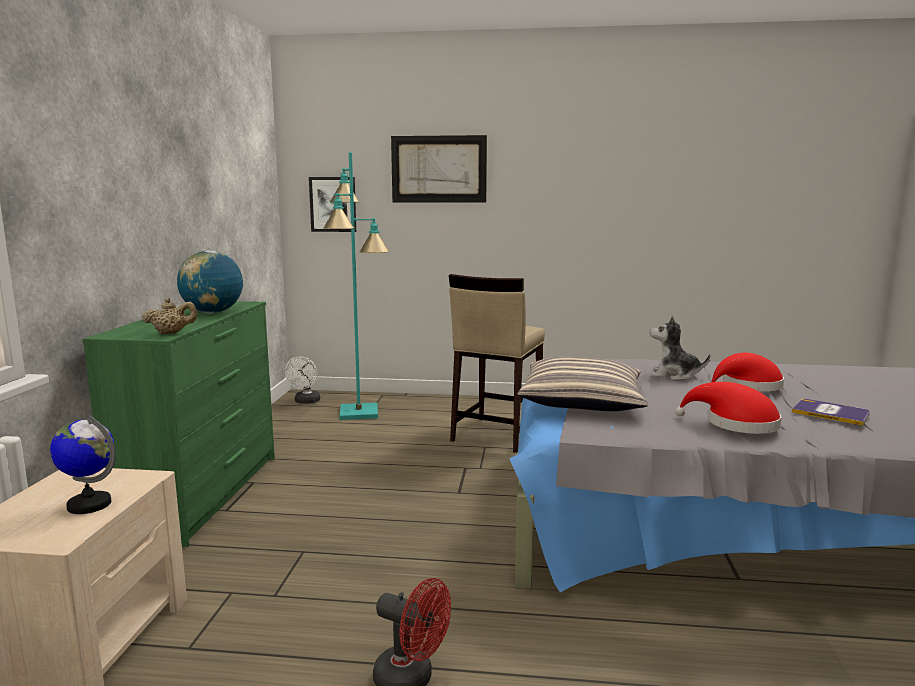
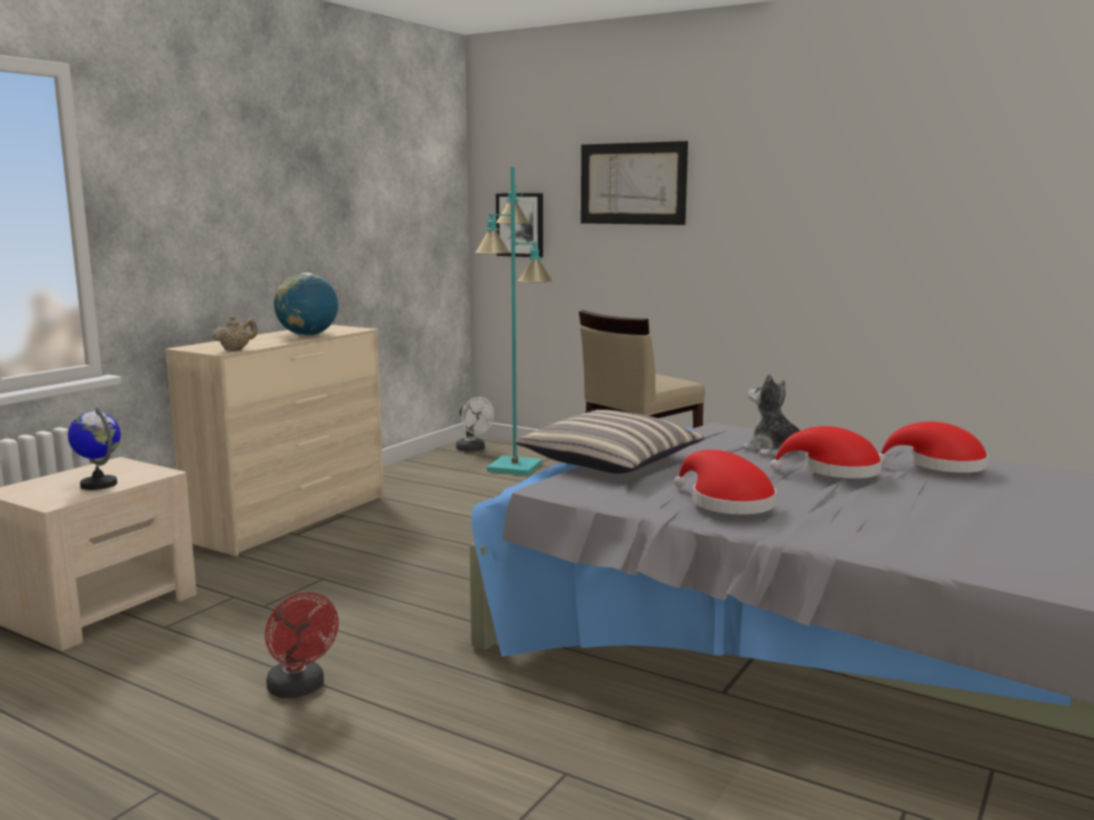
camera: 25 degrees right, 0 degrees up
green dresser [82,301,275,547] -> beige dresser [165,325,384,556]
beige teapot [142,298,197,334] -> beige teapot turned 60 degrees counterclockwise [212,316,257,351]
white fan [285,356,320,404] -> white fan turned 75 degrees counterclockwise [456,397,494,452]
book [792,399,870,426] -> none
none -> red hat [879,422,988,473]

